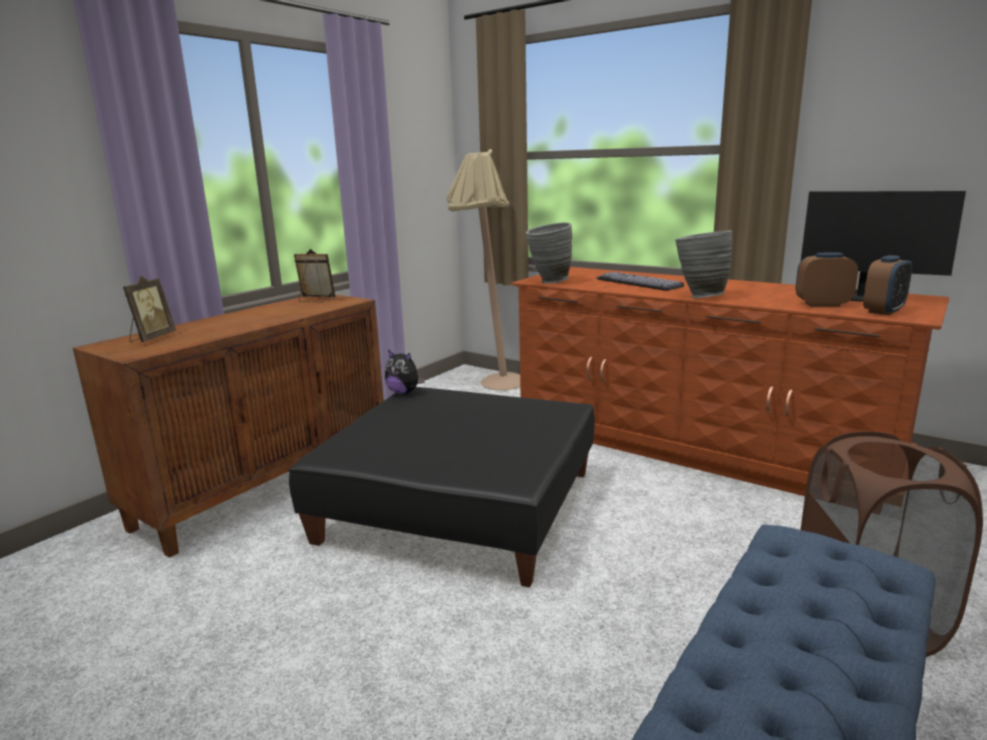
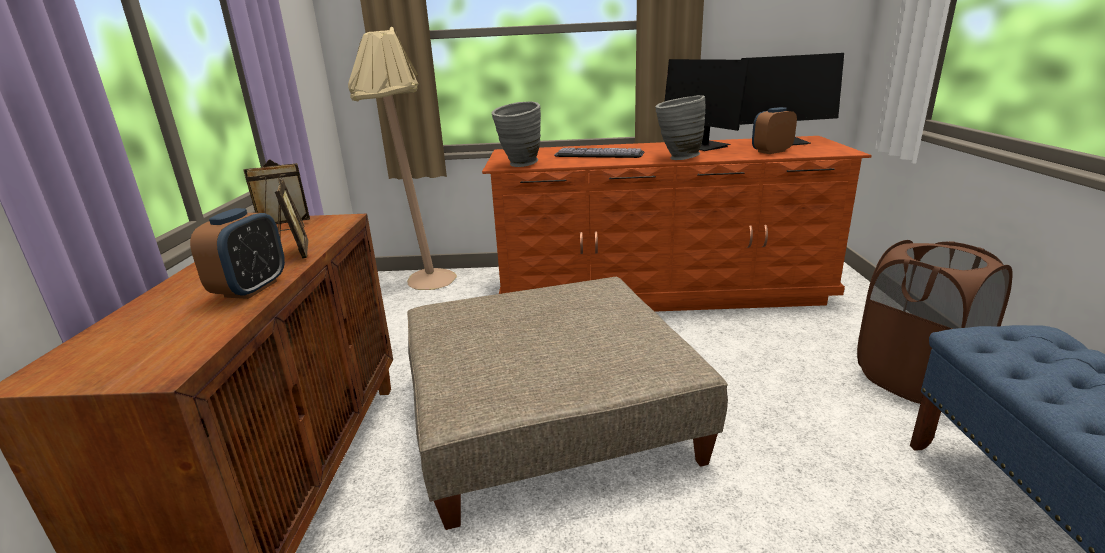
camera: 35 degrees left, 5 degrees up
picture frame [123,276,176,342] -> picture frame moved to [275,178,308,259]
black ottoman [288,387,595,587] -> beige ottoman [407,277,728,530]
plush toy [385,350,425,394] -> none
alarm clock [863,255,912,315] -> alarm clock moved to [190,208,285,299]
none -> monitor [664,59,749,151]

